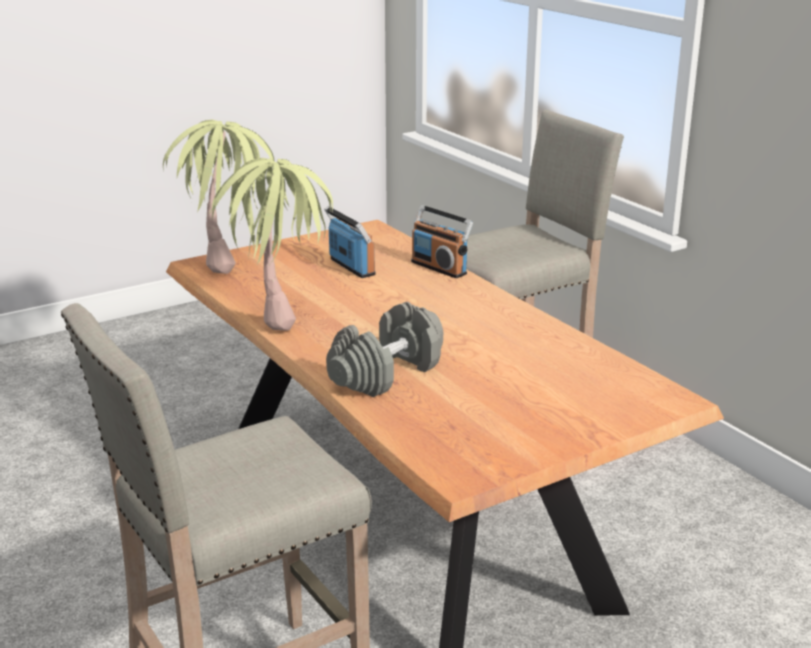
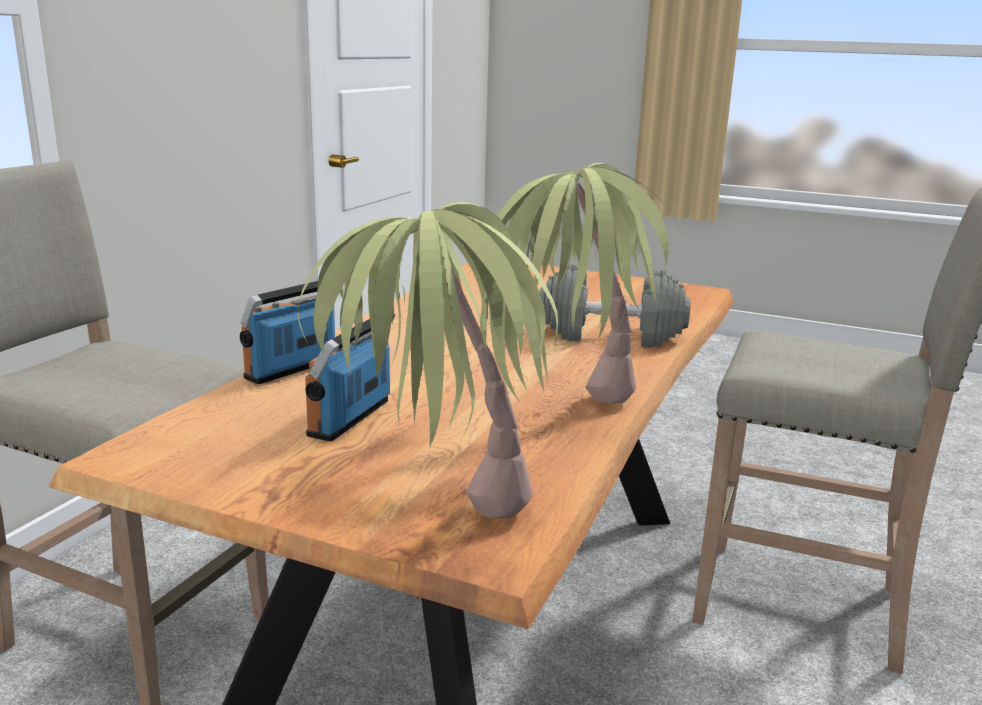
camera: 125 degrees left, 5 degrees down
radio [411,205,473,278] -> radio turned 150 degrees counterclockwise [240,281,335,384]

